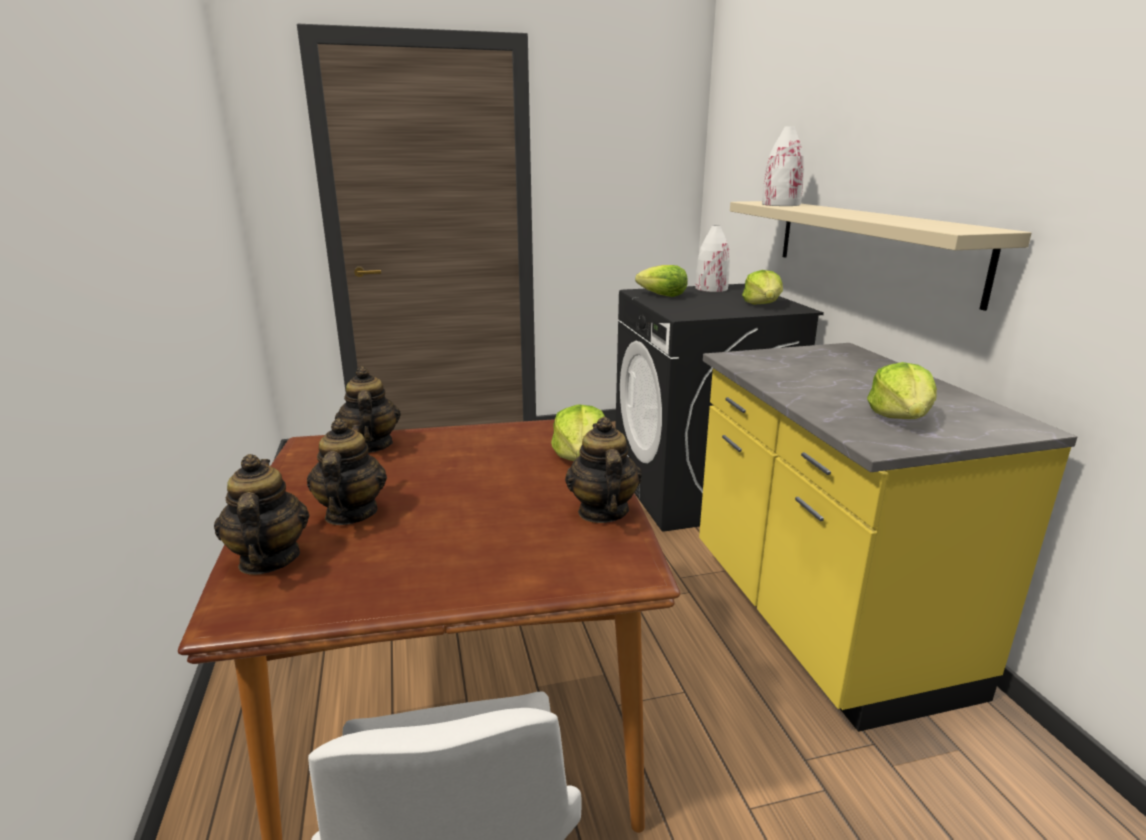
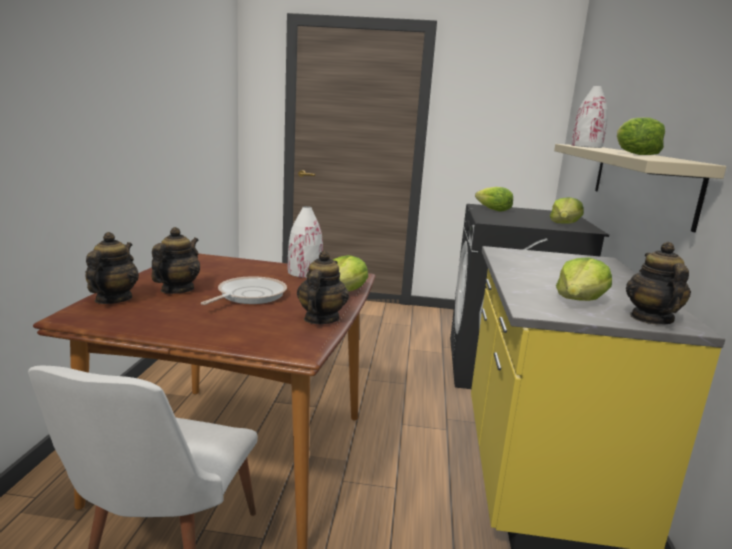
camera: 20 degrees right, 5 degrees down
teapot [335,366,401,453] -> teapot moved to [626,242,691,325]
white vase [696,225,730,292] -> white vase moved to [288,206,323,278]
none -> frying pan [201,276,287,305]
none -> lettuce [617,117,665,155]

